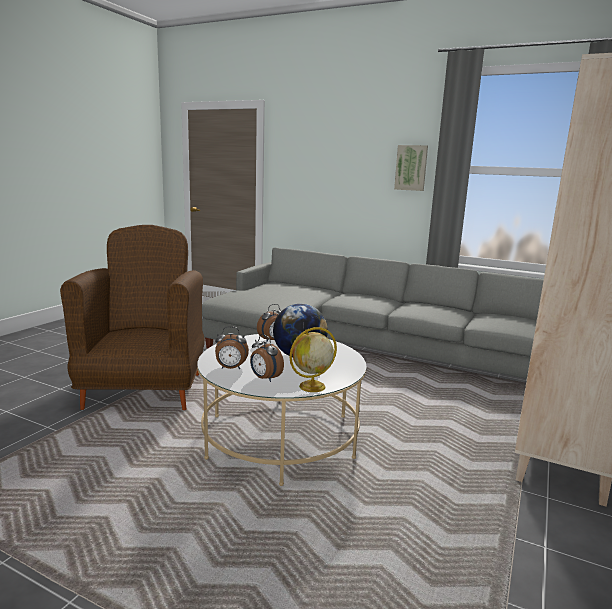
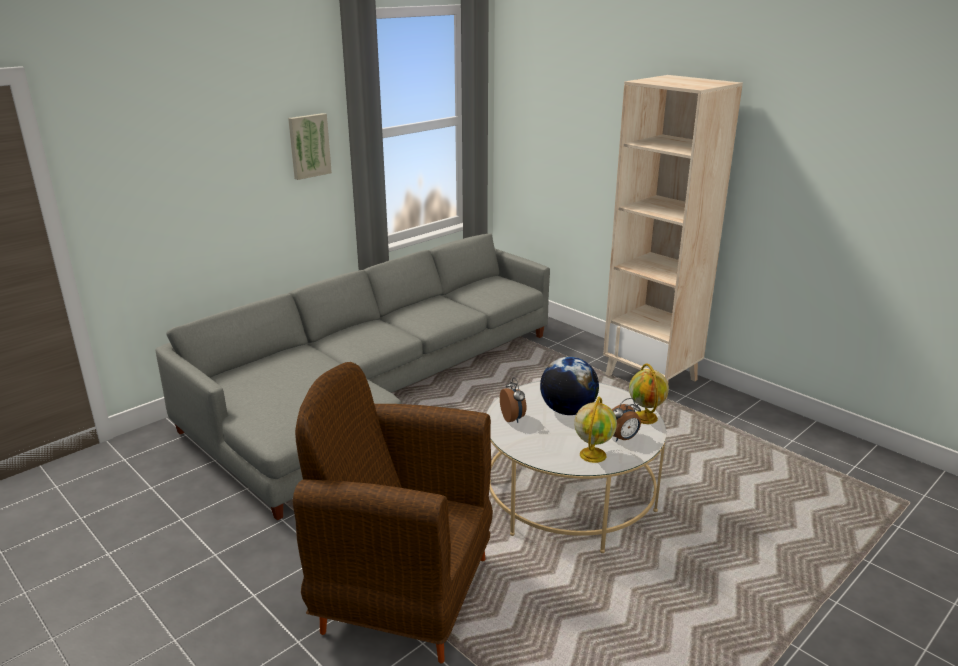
camera: 70 degrees left, 10 degrees up
alarm clock [215,326,249,369] -> globe [574,397,617,463]

